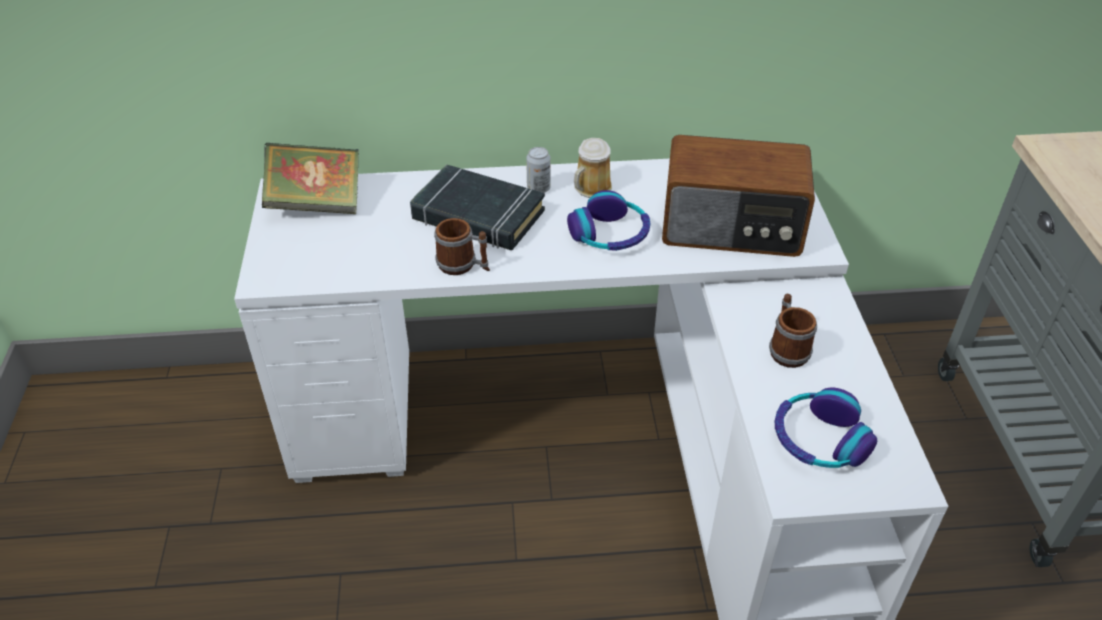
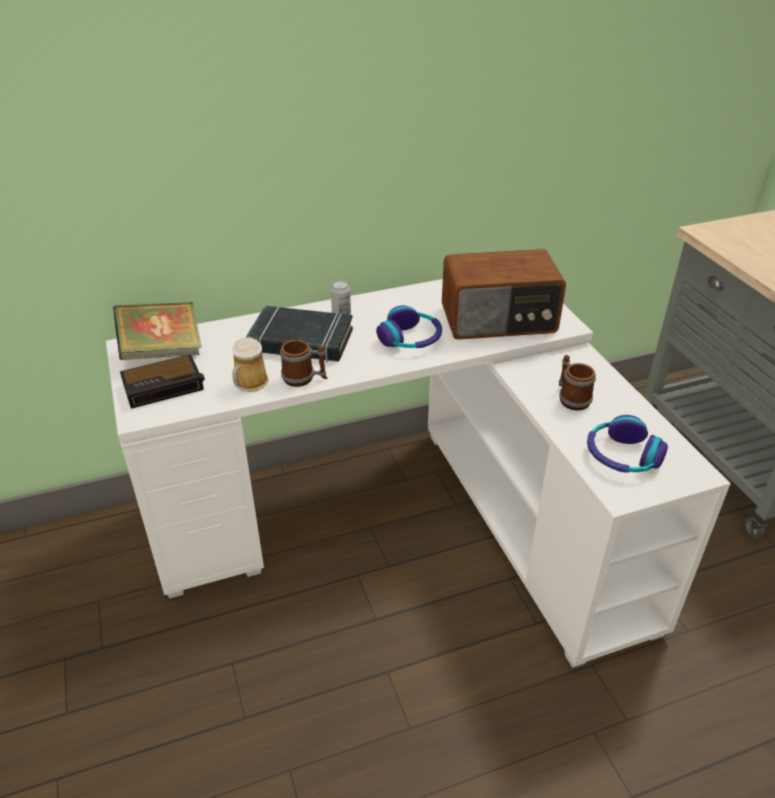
camera: 15 degrees left, 5 degrees down
mug [574,138,612,198] -> mug moved to [232,337,269,392]
none -> alarm clock [120,354,205,409]

